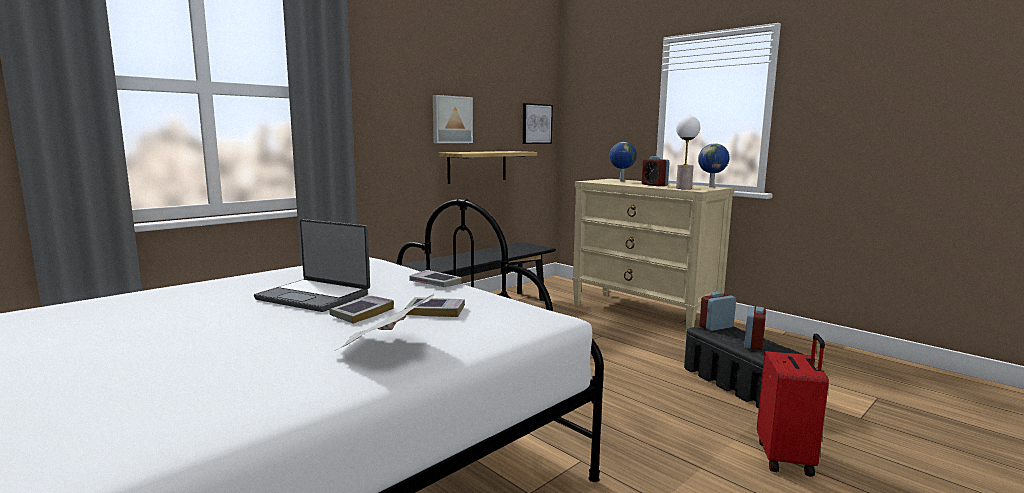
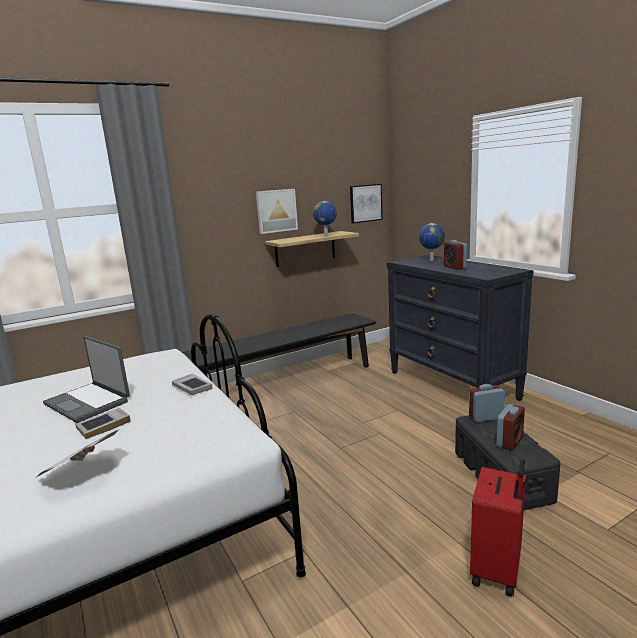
camera: 15 degrees right, 5 degrees up
book [405,297,465,317] -> none
beige dresser [572,179,734,336] -> black dresser [387,255,533,401]
table lamp [676,116,700,189] -> none
globe [698,143,729,187] -> globe moved to [313,201,337,237]

